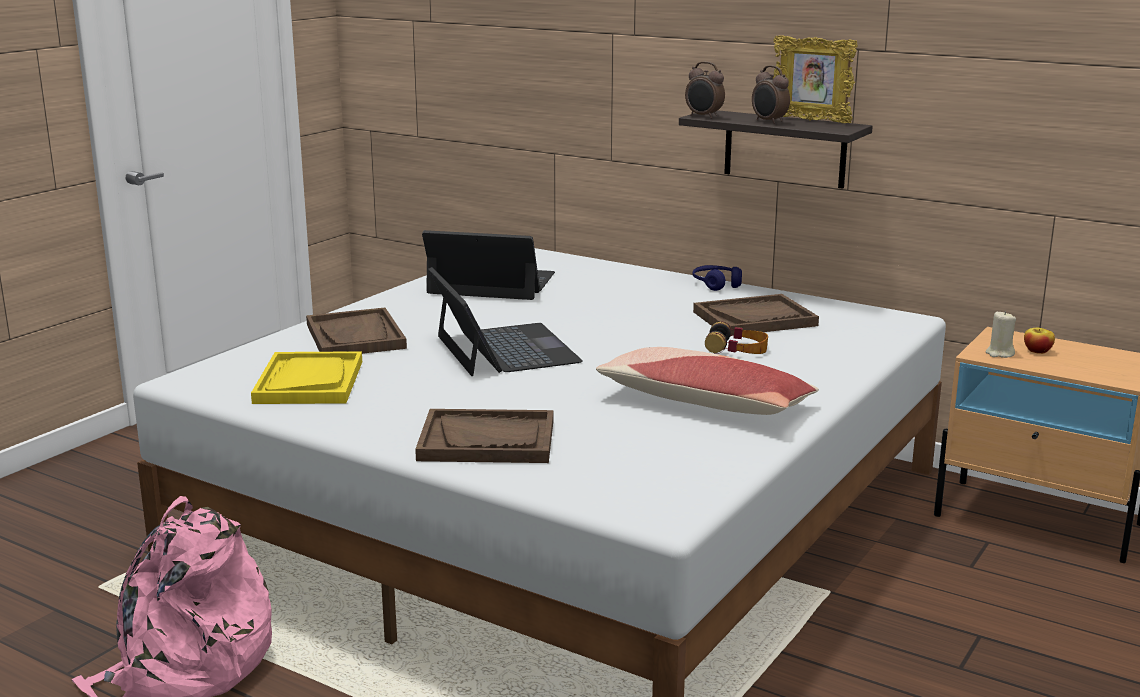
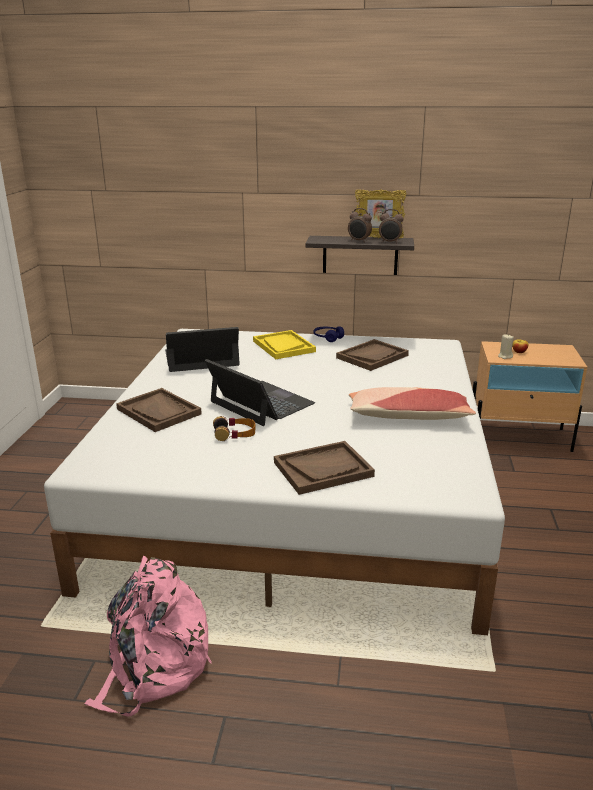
camera: 25 degrees left, 5 degrees up
yellow tray [251,351,362,404] -> yellow tray moved to [253,330,316,359]
alarm clock [685,62,725,119] -> alarm clock moved to [379,209,404,243]
headphones [705,322,768,354] -> headphones moved to [213,416,255,441]

